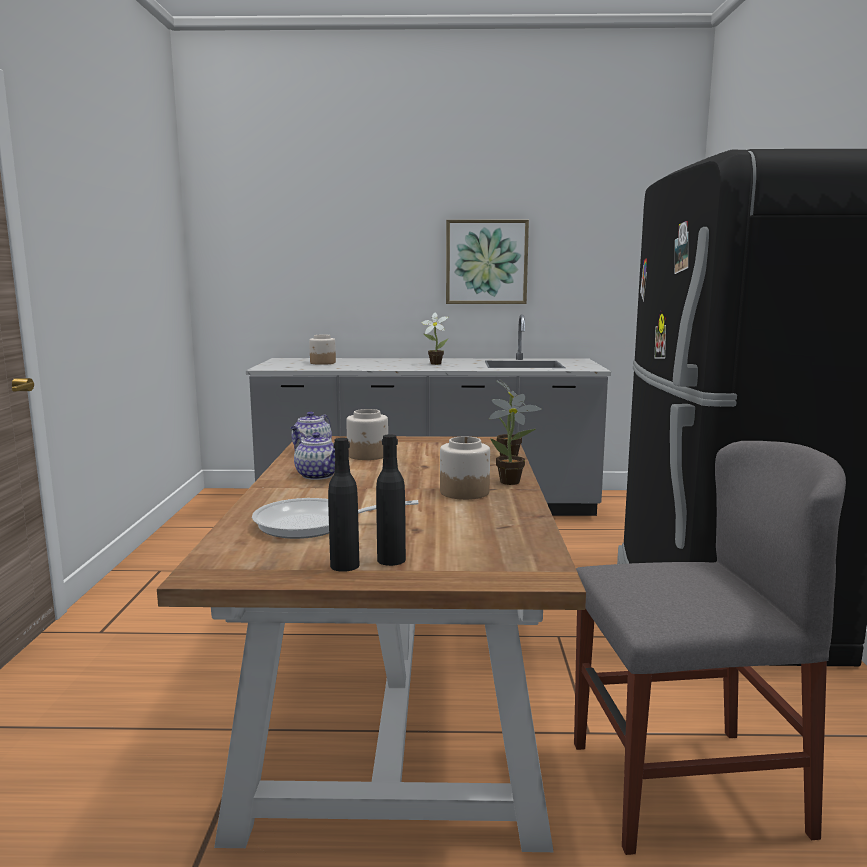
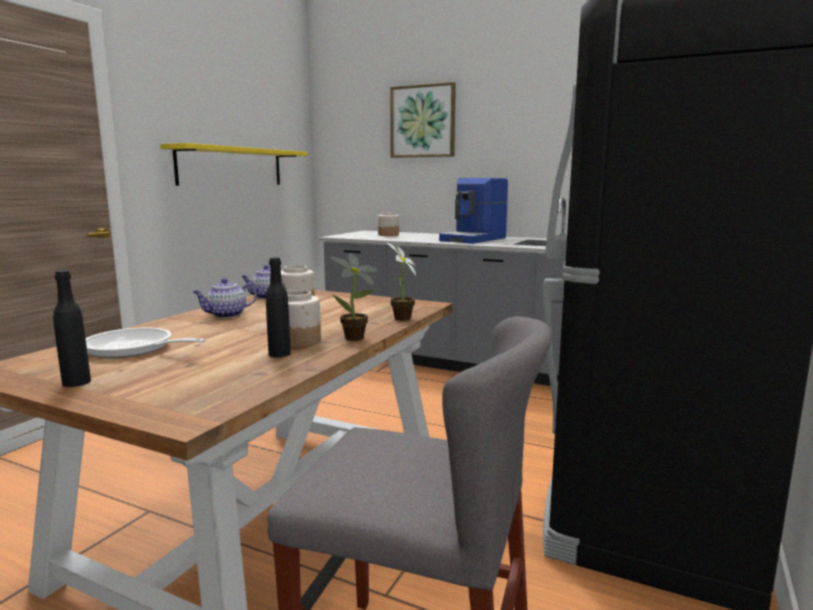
camera: 25 degrees right, 0 degrees up
teapot [294,432,335,480] -> teapot turned 75 degrees clockwise [193,278,257,318]
black bottle [376,434,406,566] -> black bottle moved to [266,257,291,357]
potted plant [421,312,448,365] -> coffee machine [439,178,508,244]
picture [446,220,529,304] -> picture moved to [390,82,456,158]
none -> yellow shelf [160,143,308,186]

